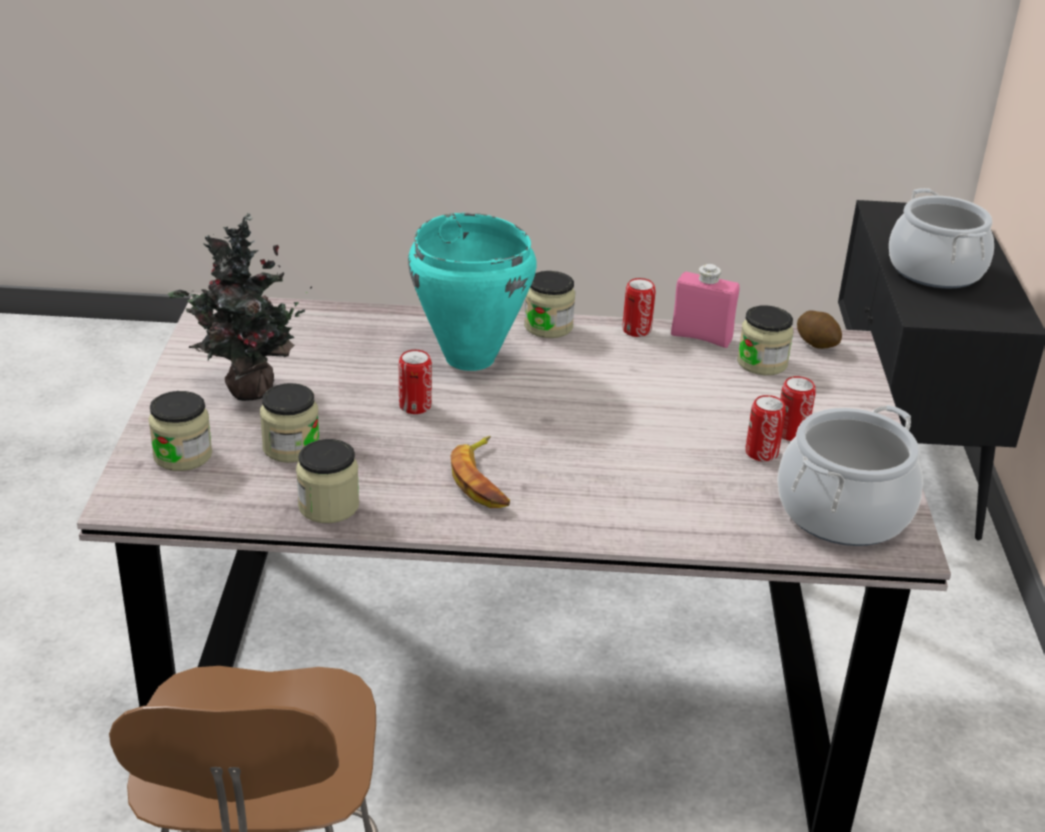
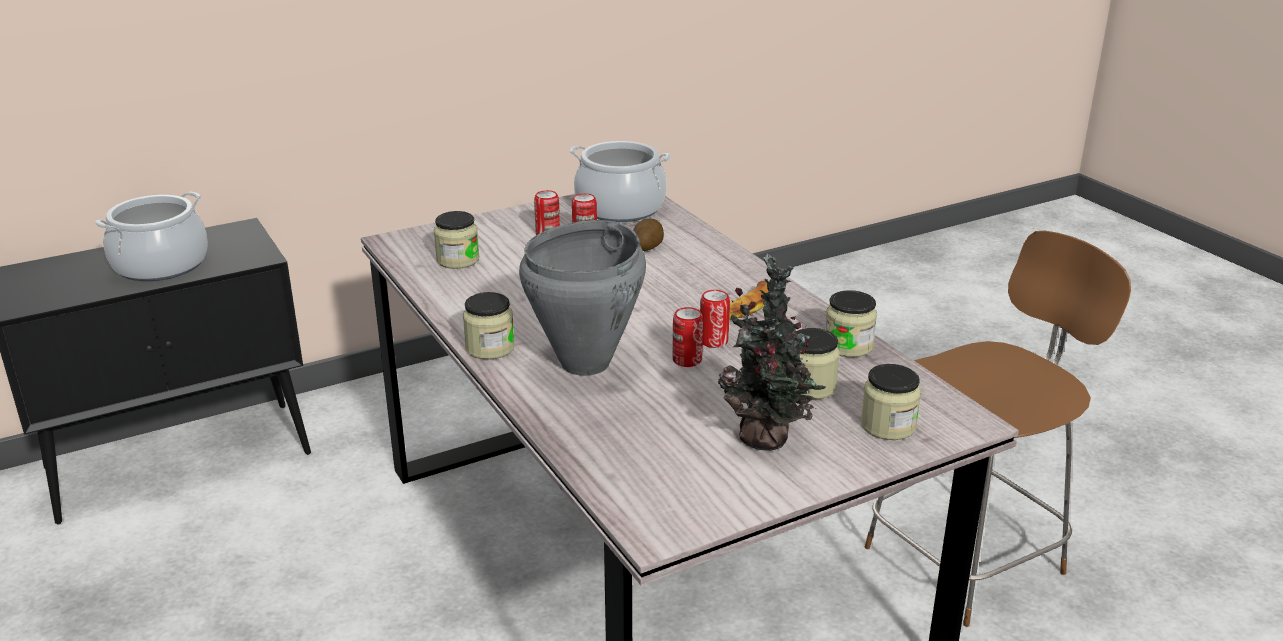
camera: 120 degrees left, 5 degrees down
turquoise cooking pot [408,213,537,371] -> grey cooking pot [519,220,646,376]
can [622,278,656,337] -> can moved to [700,290,730,348]
pink bottle [671,264,740,348] -> none
potato [797,311,842,349] -> potato moved to [633,219,664,251]

